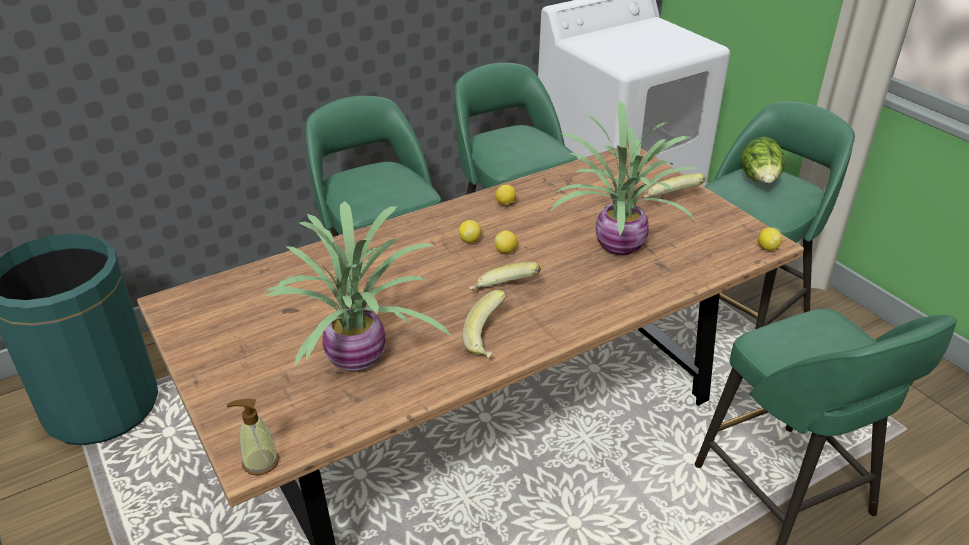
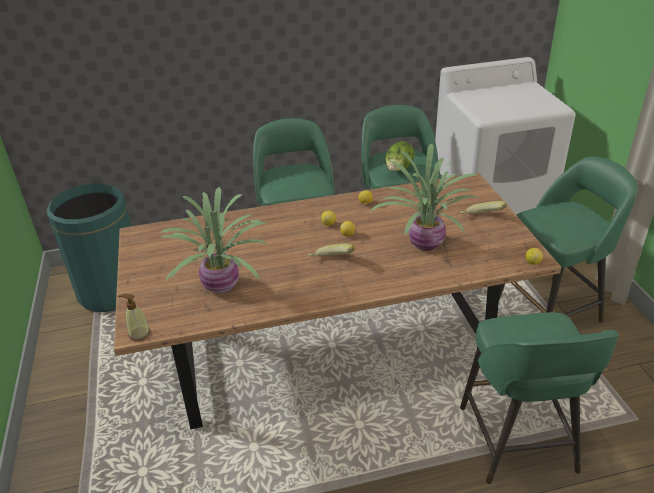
camera: 20 degrees right, 0 degrees up
banana [462,290,507,358] -> none
lettuce [741,137,785,183] -> lettuce moved to [385,141,415,171]

